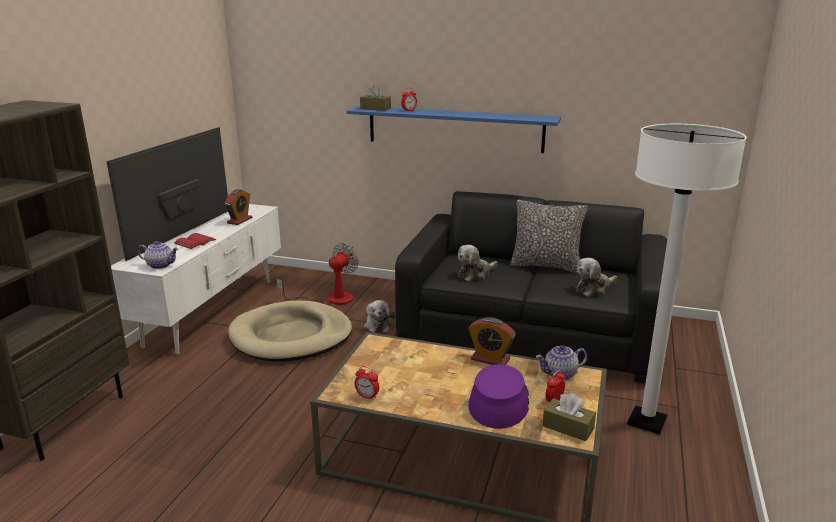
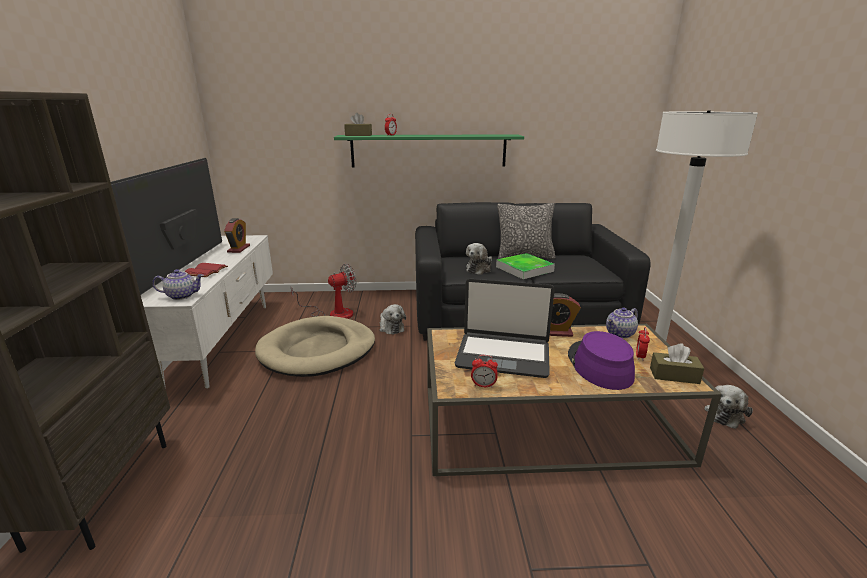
camera: 20 degrees left, 0 degrees up
fan [276,243,359,306] -> fan turned 45 degrees clockwise [291,264,356,319]
blue shelf [346,106,561,153] -> green shelf [334,134,524,168]
plush toy [576,258,617,297] -> plush toy moved to [704,385,753,429]
none -> laptop [455,279,555,378]
none -> tray [496,253,555,279]

